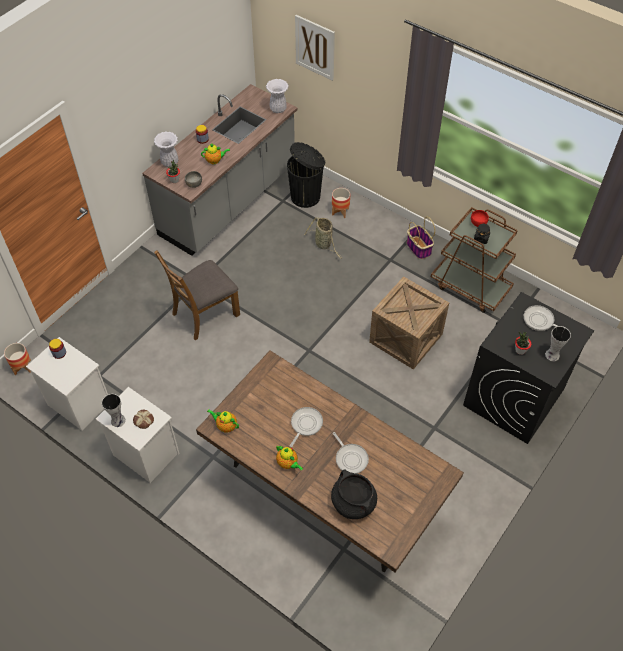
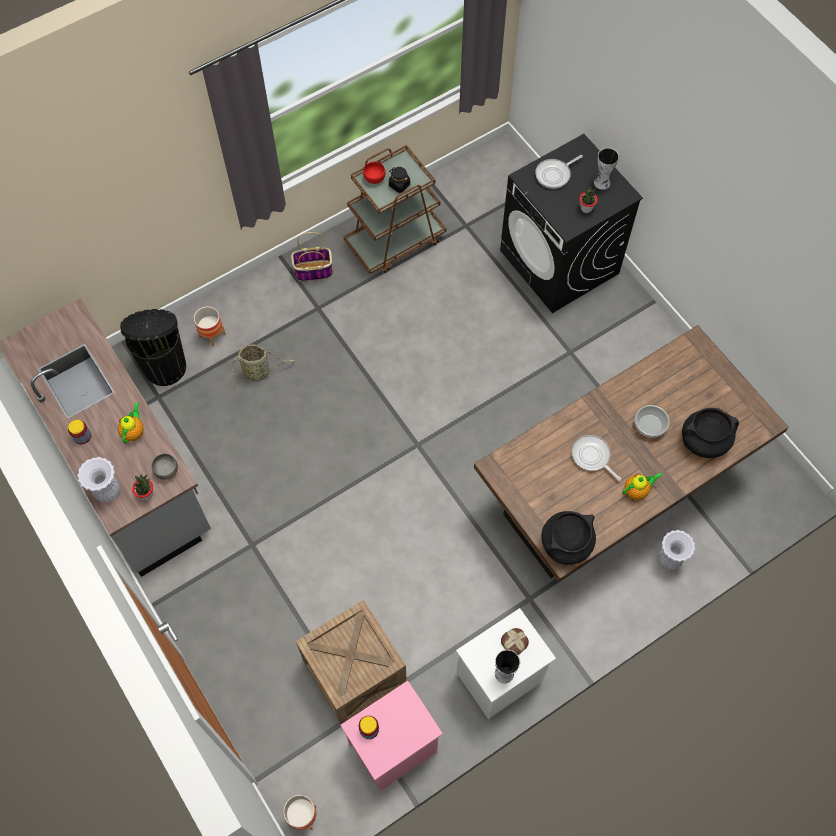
camera: 70 degrees left, 10 degrees up
white nightstand [26,337,108,431] -> pink nightstand [341,680,443,791]
brown chair [154,250,240,340] -> none
teapot [207,409,239,432] -> black cooking pot [542,511,596,565]
white vase [266,79,289,113] -> white vase moved to [658,530,695,570]
picture [295,15,335,81] -> none
frying pan [332,432,369,474] -> bowl [635,405,670,438]
crate [369,277,449,369] -> crate moved to [296,600,407,724]

